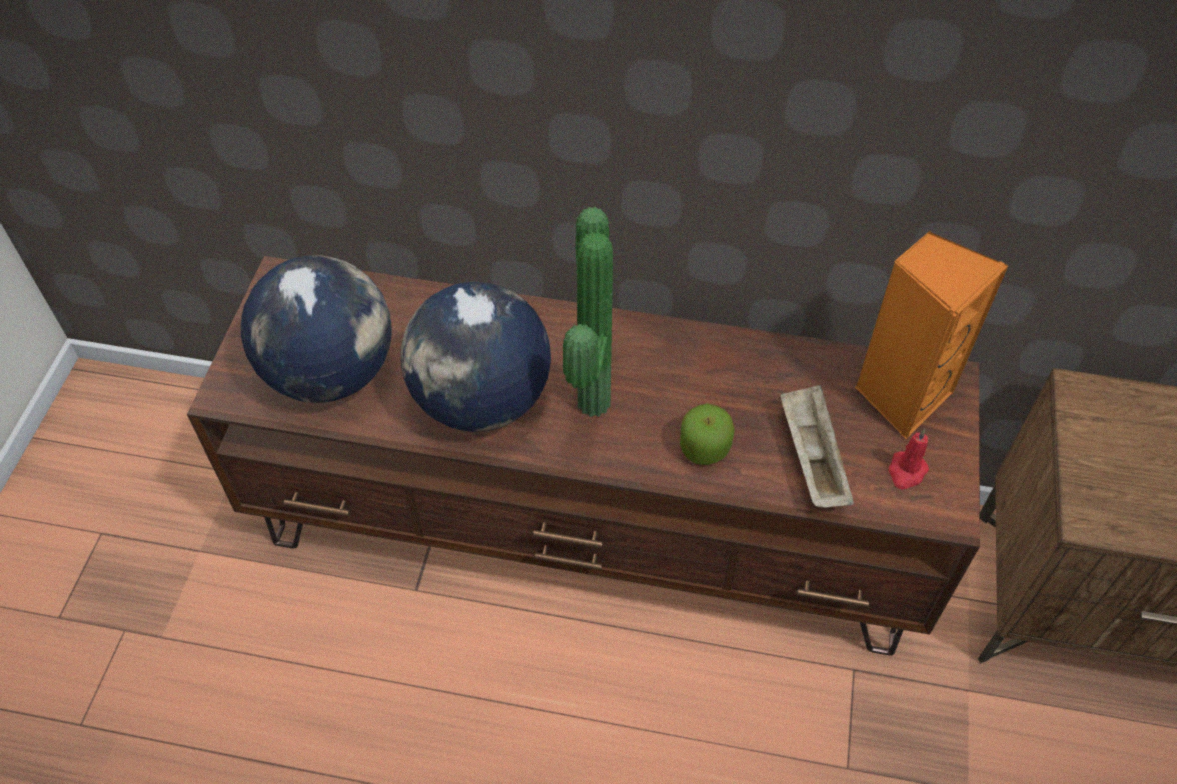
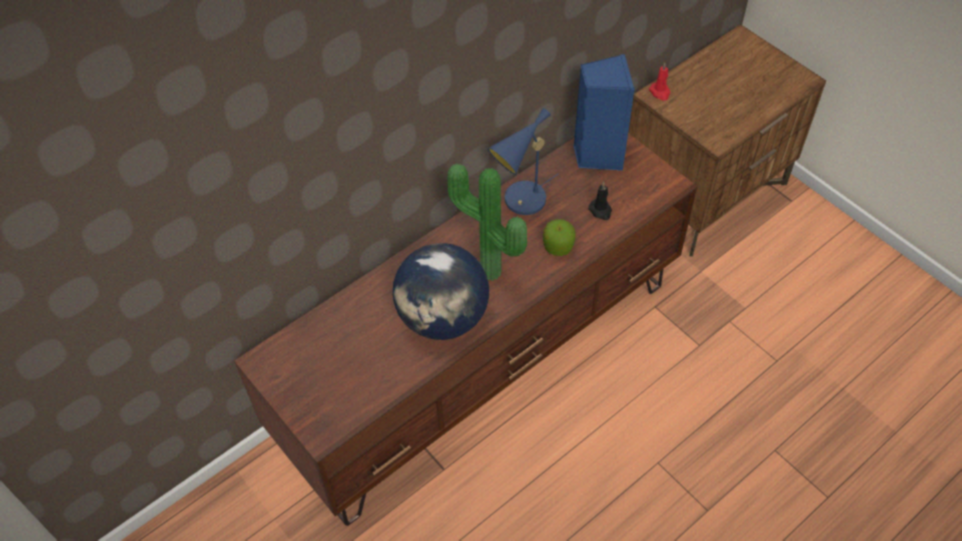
camera: 50 degrees left, 0 degrees up
globe [241,255,392,403] -> none
beige tray [780,385,854,508] -> black candle [588,182,612,220]
orange speaker [855,231,1008,439] -> blue speaker [574,54,635,171]
red candle [888,429,929,489] -> red candle moved to [649,63,670,101]
none -> blue table lamp [488,108,559,215]

